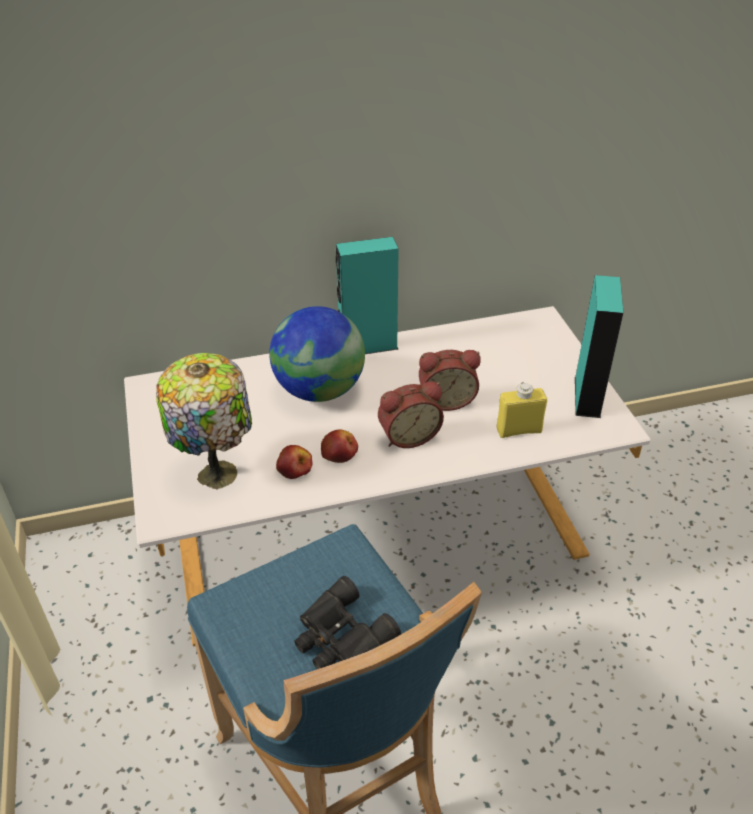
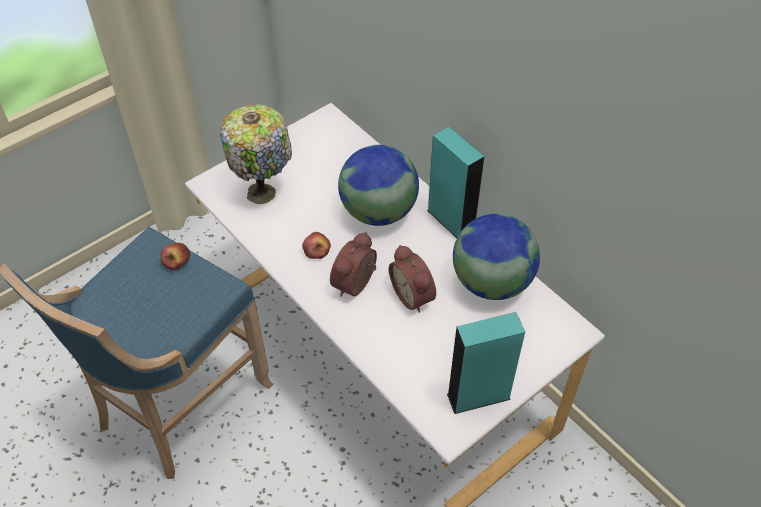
camera: 65 degrees right, 10 degrees up
apple [276,445,313,479] -> apple moved to [161,243,190,270]
black binoculars [294,576,401,669] -> none
alarm clock [378,381,444,448] -> alarm clock turned 75 degrees clockwise [330,232,377,297]
yellow bottle [497,382,547,438] -> none
none -> globe [453,214,540,300]

